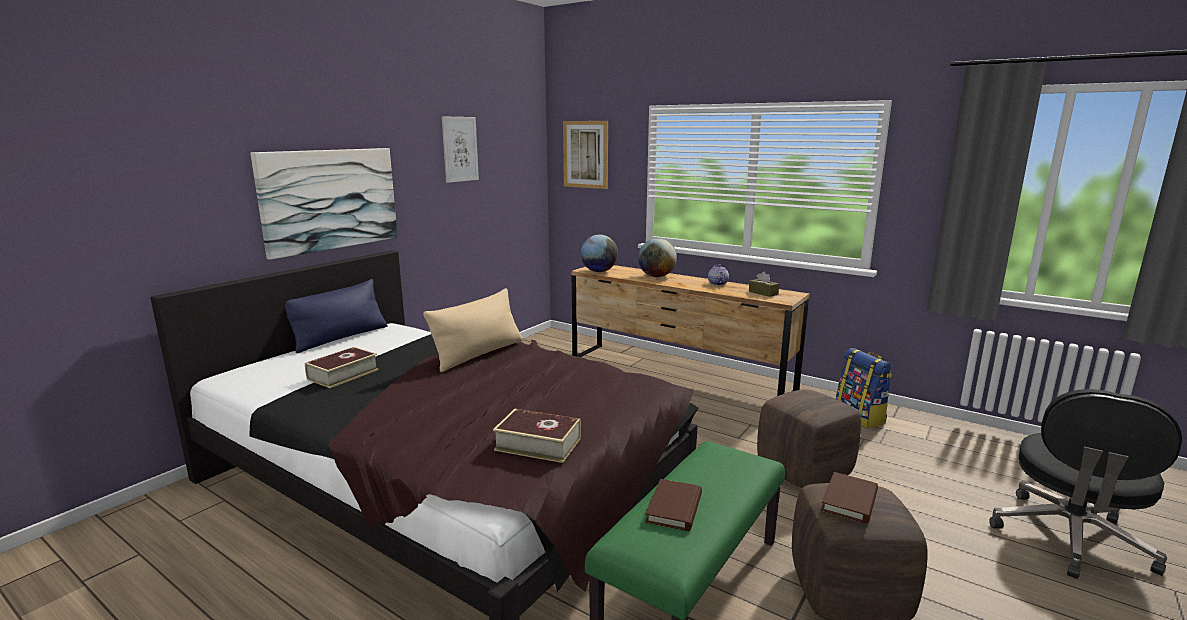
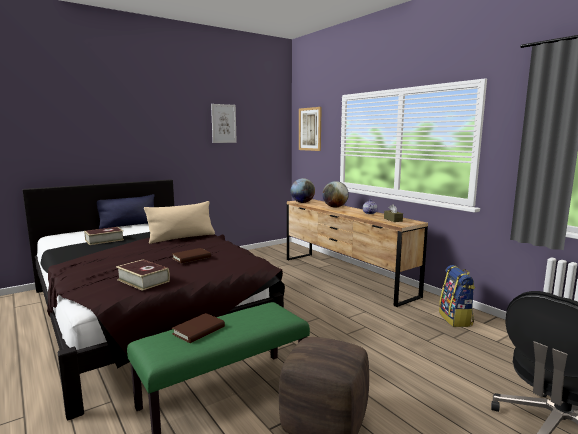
camera: 20 degrees right, 5 degrees down
picture [250,148,398,260] -> none
brown ottoman [757,390,861,488] -> none
brown book [821,472,878,524] -> brown book moved to [172,248,211,263]

